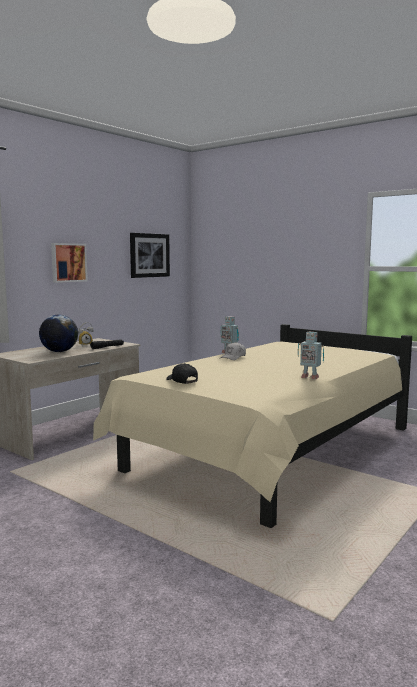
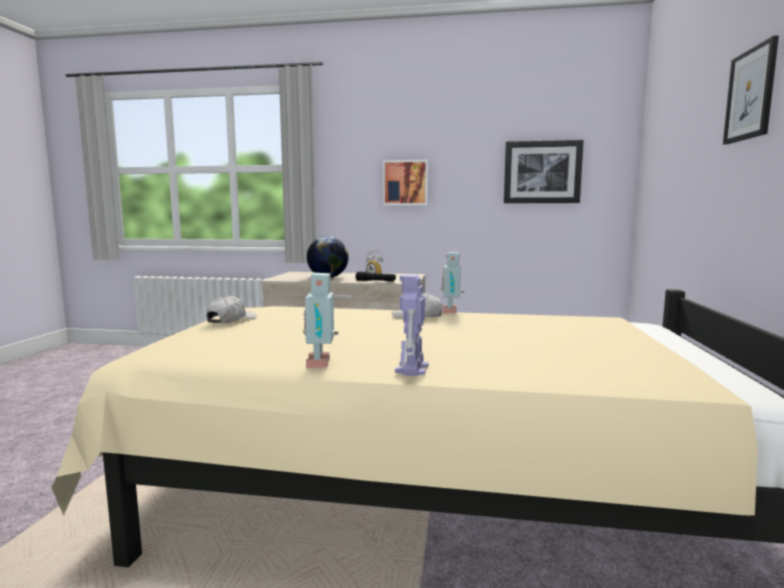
camera: 60 degrees right, 0 degrees up
black cap [166,363,198,384] -> white cap [206,296,257,323]
none -> toy robot [395,275,429,376]
none -> picture [723,35,779,145]

